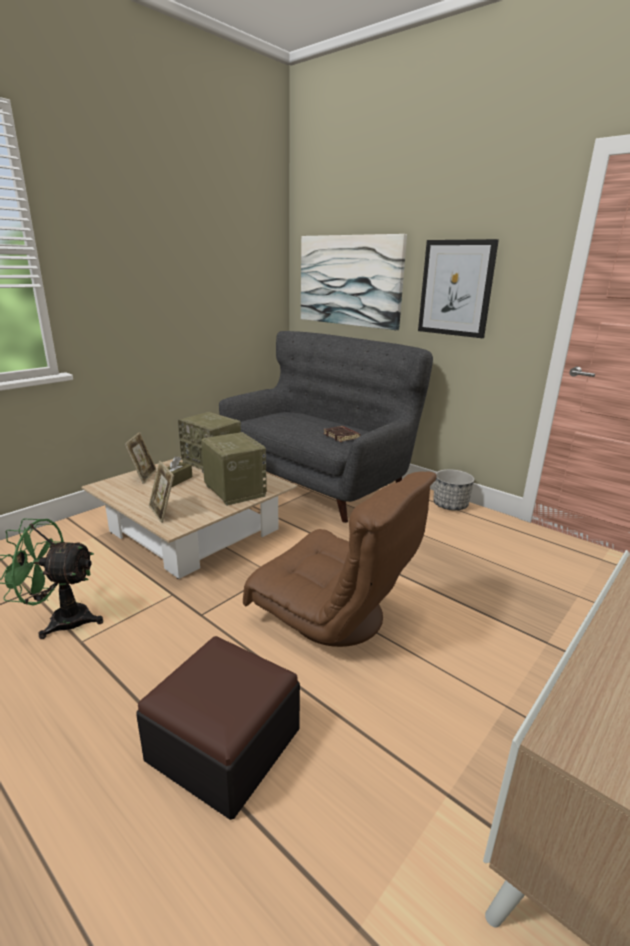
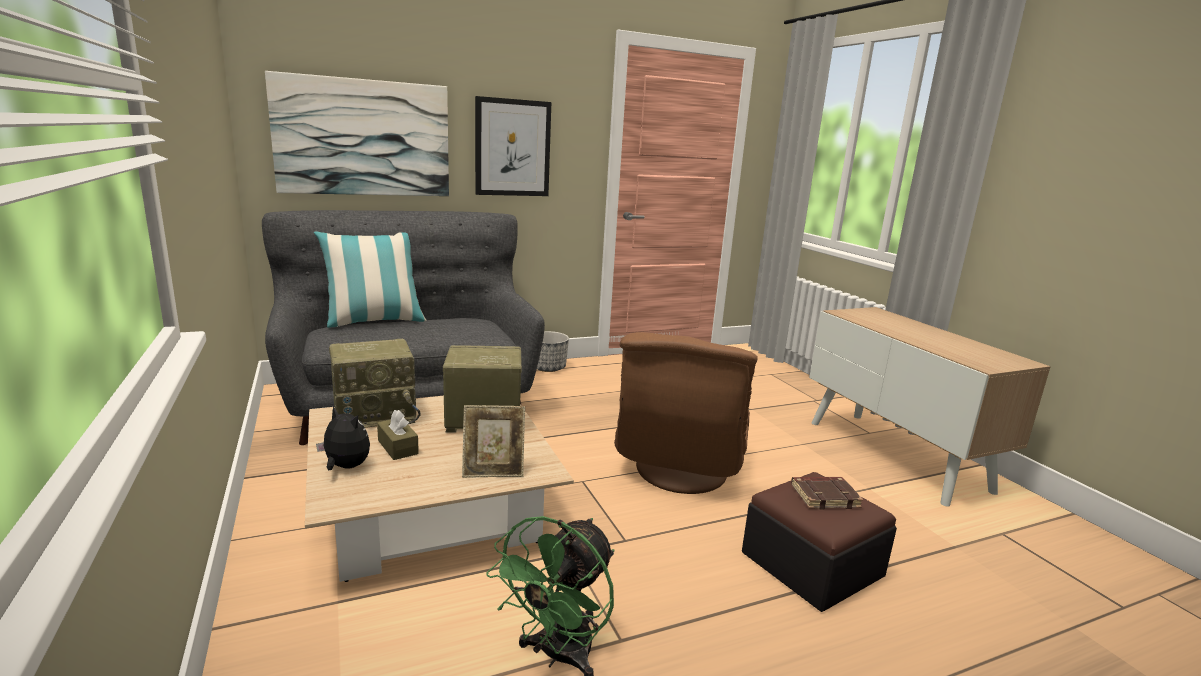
camera: 65 degrees left, 5 degrees down
picture frame [125,432,157,484] -> plush toy [316,406,370,470]
brown armchair [243,471,437,647] -> brown armchair turned 135 degrees clockwise [614,332,758,494]
brown book [323,426,361,442] -> brown book moved to [791,477,863,510]
none -> pillow [314,232,427,328]

